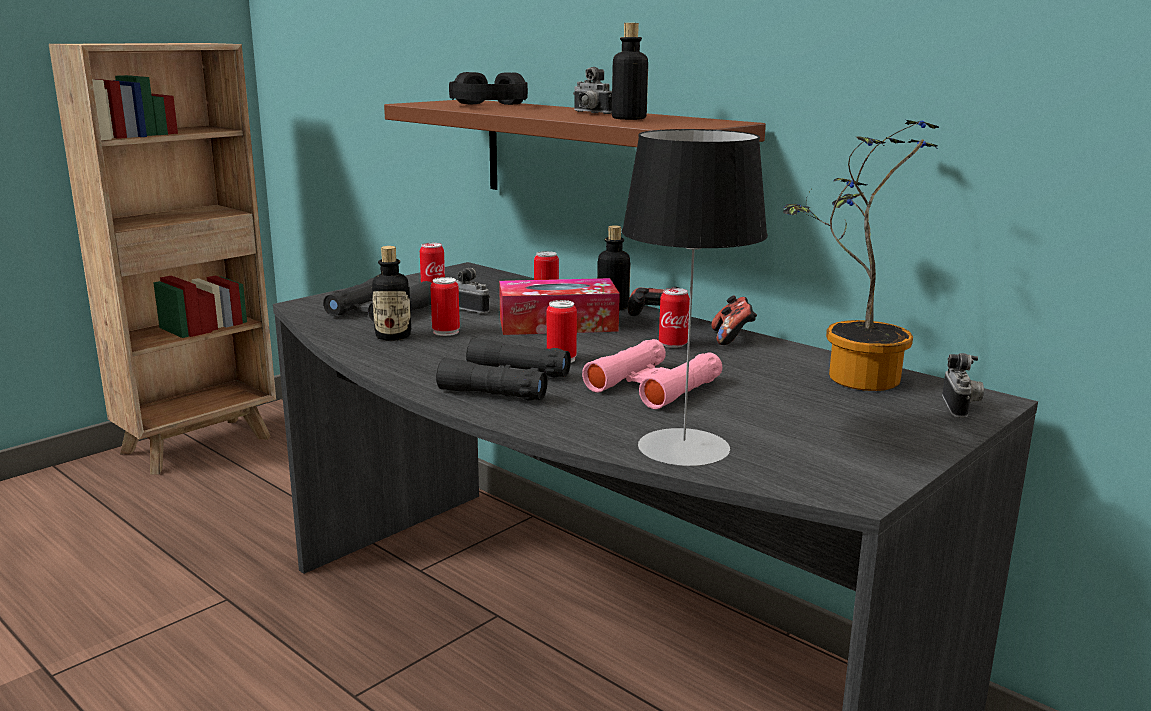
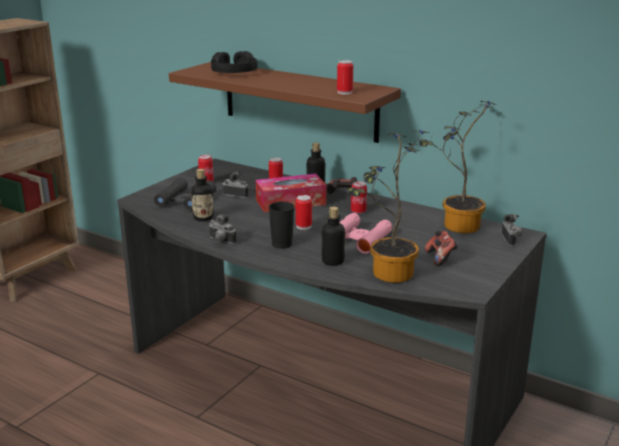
camera: 10 degrees left, 5 degrees up
can [430,277,460,336] -> can moved to [337,60,353,94]
black binoculars [436,338,571,400] -> black cup [269,202,294,249]
camera [573,67,612,114] -> camera moved to [209,214,237,244]
bottle [612,23,648,120] -> bottle moved to [322,207,345,266]
table lamp [622,129,768,466] -> potted plant [345,130,430,283]
game controller [711,296,757,345] -> game controller moved to [425,231,458,266]

